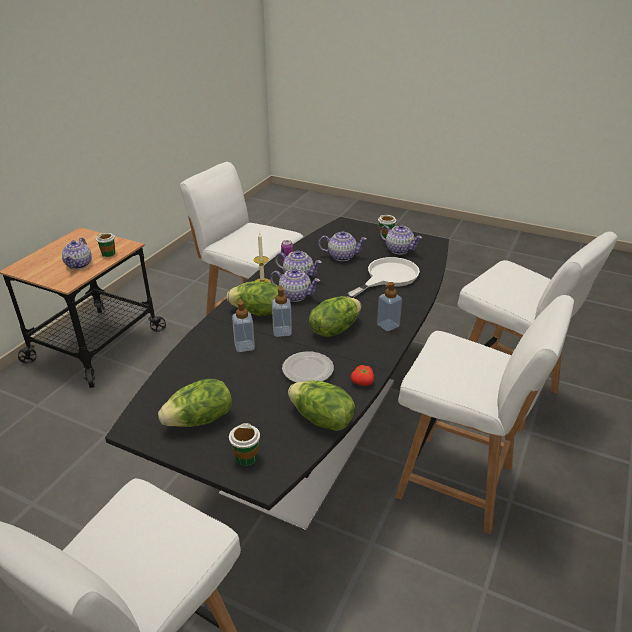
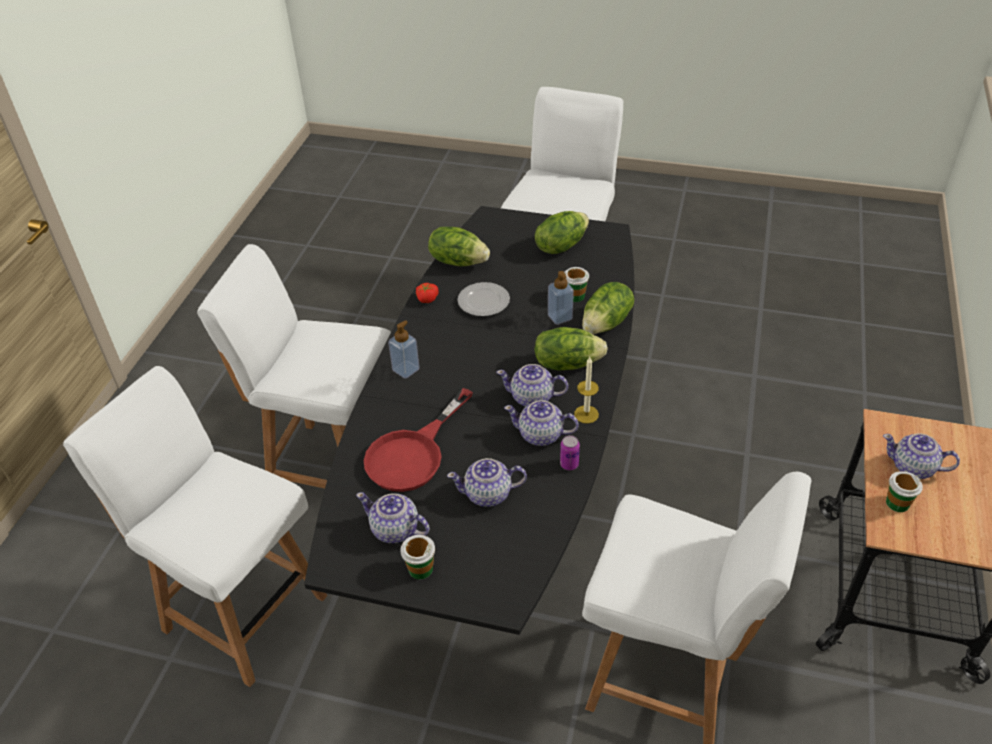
camera: 170 degrees right, 10 degrees up
teapot [62,238,92,269] -> teapot turned 60 degrees counterclockwise [883,433,960,479]
cup [229,423,260,466] -> cup moved to [564,267,589,302]
soap dispenser [272,285,292,337] -> none
lettuce [309,296,361,337] -> lettuce moved to [582,282,634,334]
white frying pan [342,257,420,298] -> red frying pan [363,388,473,492]

